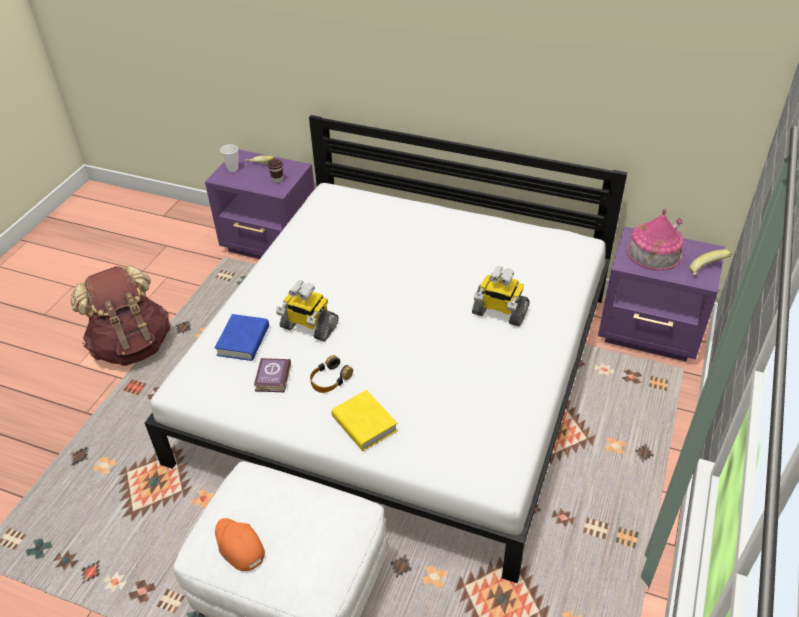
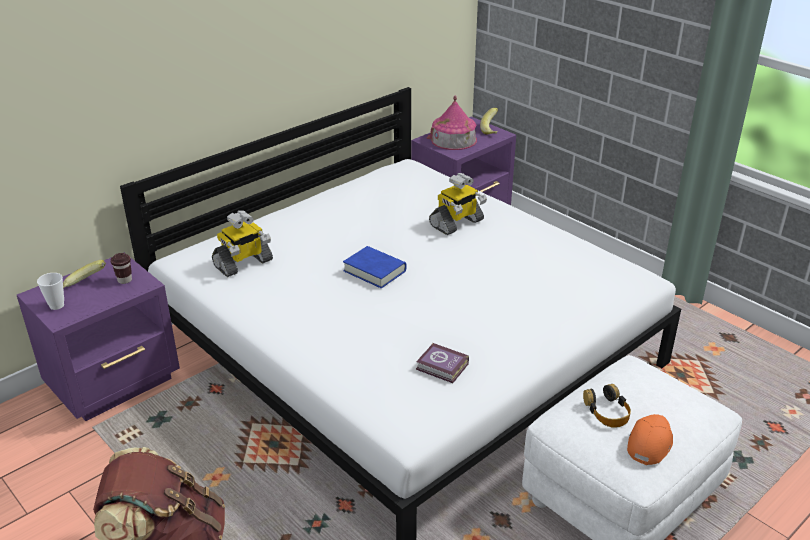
camera: 65 degrees left, 10 degrees down
blue book [215,314,269,361] -> blue book moved to [343,246,406,288]
orange cap [215,518,265,571] -> orange cap turned 135 degrees clockwise [627,414,673,465]
toy robot [276,281,339,341] -> toy robot moved to [212,211,273,277]
headphones [310,355,353,393] -> headphones moved to [583,384,631,428]
yellow book [332,390,398,451] -> none

